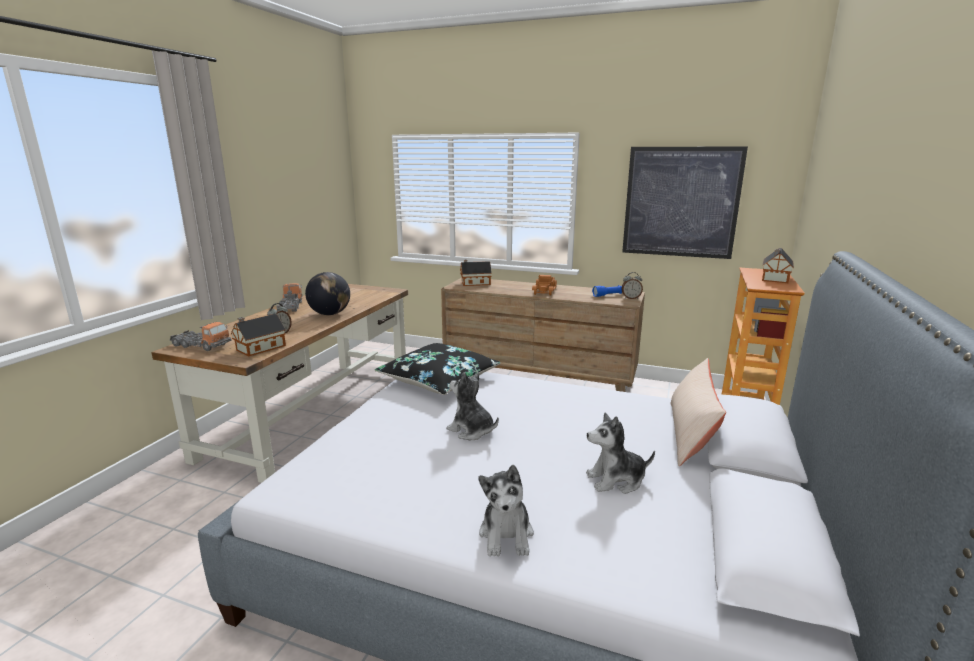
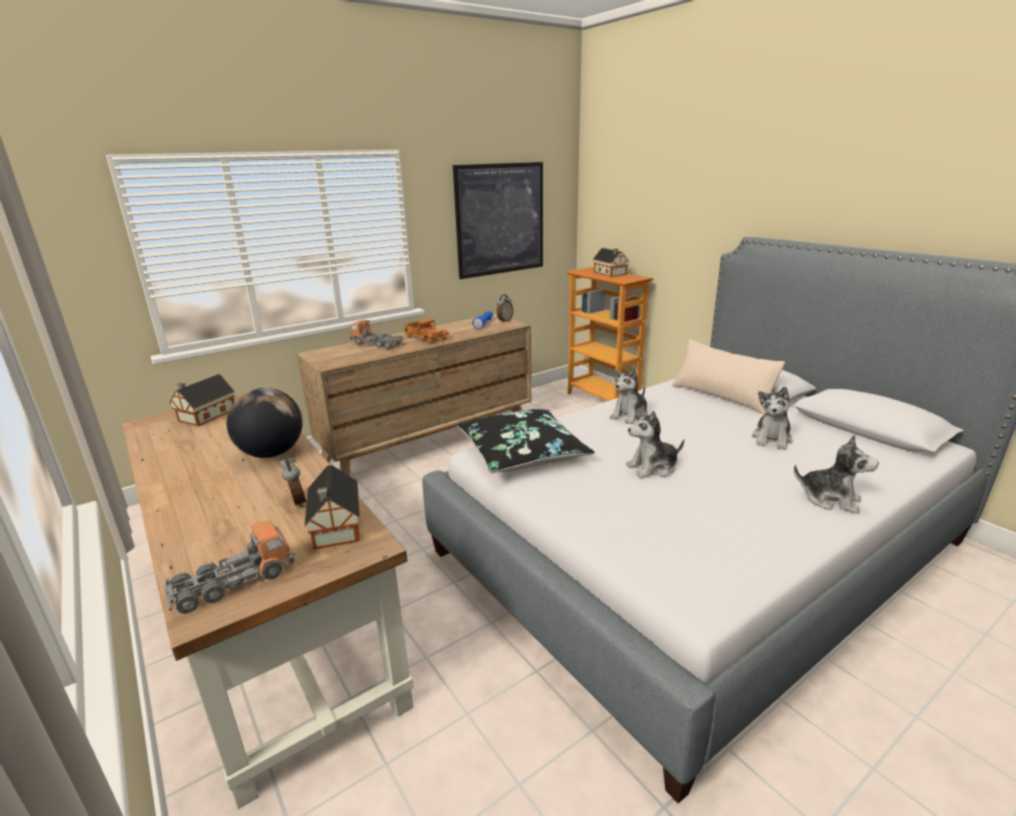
camera: 55 degrees left, 5 degrees up
toy truck [277,283,303,312] -> toy truck moved to [350,320,404,349]
toy house [460,259,492,286] -> toy house moved to [169,374,235,426]
none -> plush toy [610,367,648,424]

